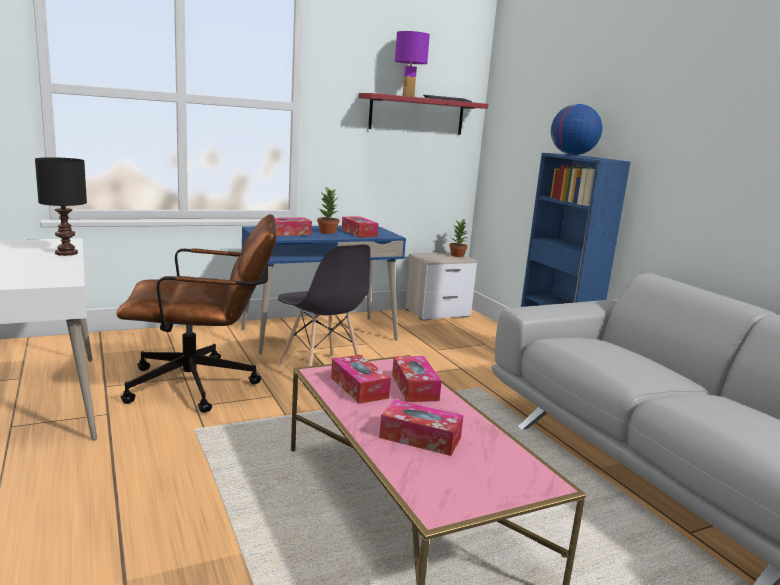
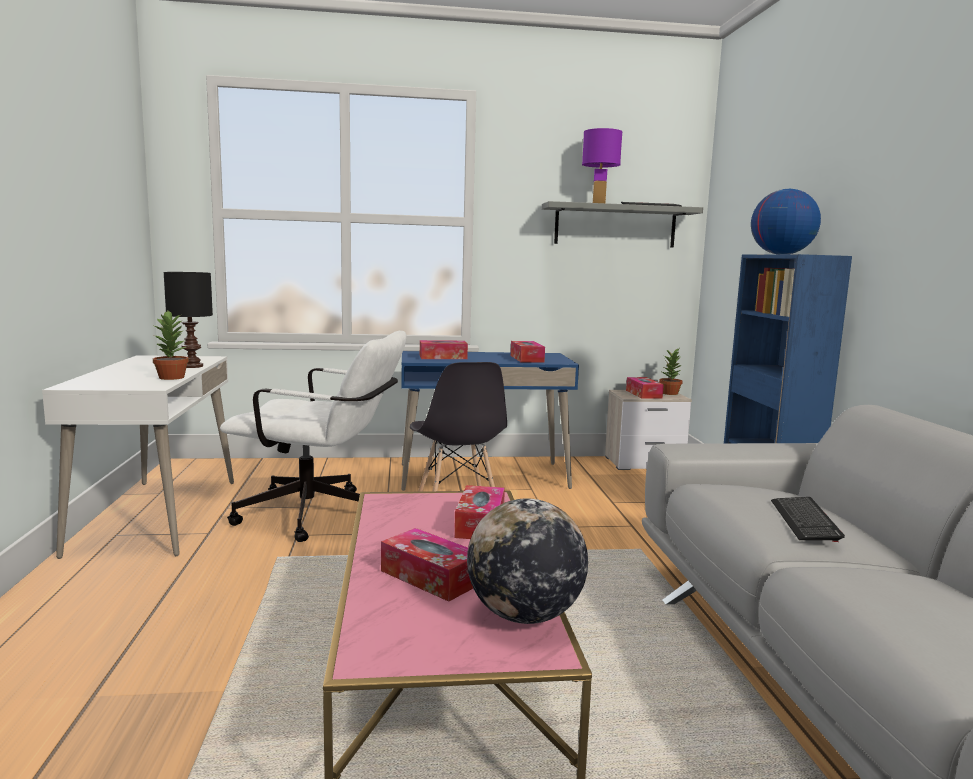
camera: 20 degrees right, 5 degrees down
brown office chair [117,214,276,413] -> white office chair [220,331,407,542]
potted plant [317,187,339,234] -> potted plant moved to [153,311,189,380]
tissue box [331,355,391,404] -> tissue box moved to [626,377,664,399]
red shelf [359,93,488,135] -> grey shelf [542,201,703,247]
none -> globe [467,498,588,624]
none -> keyboard [771,497,845,542]

